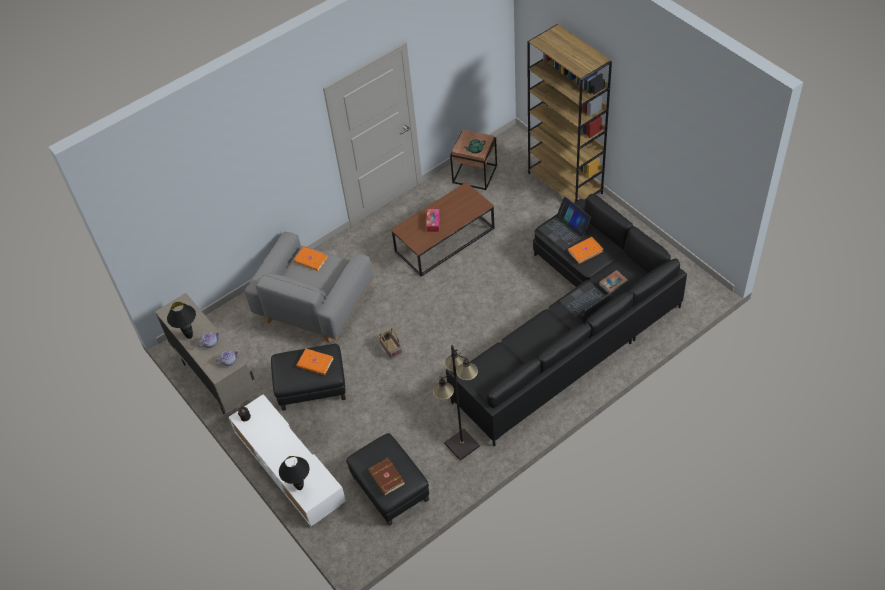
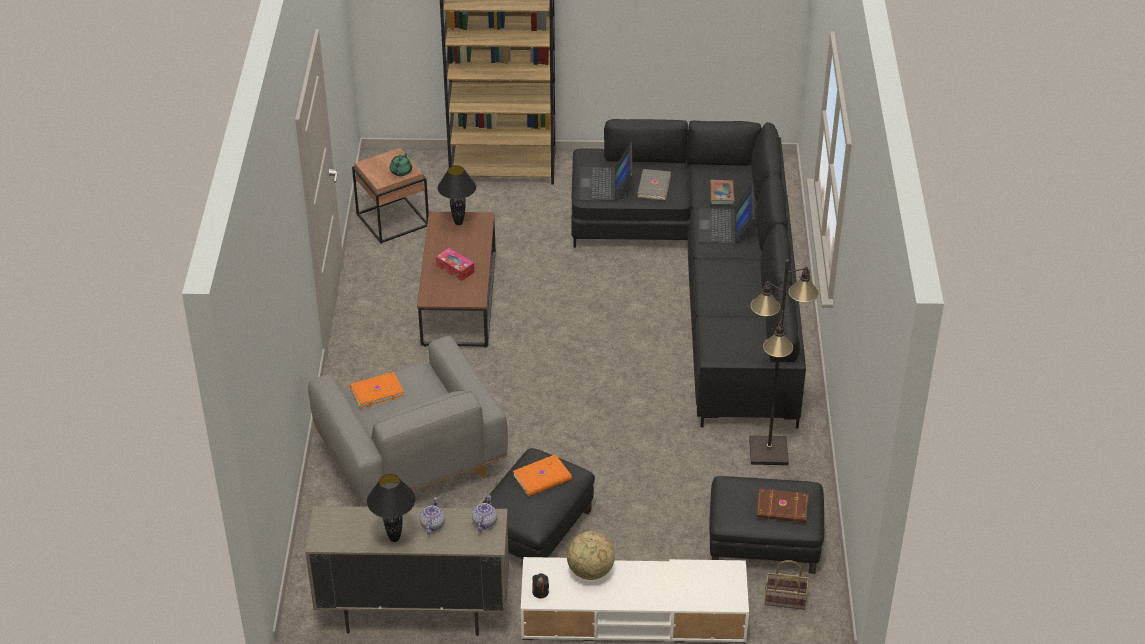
camera: 55 degrees left, 10 degrees down
black table lamp [279,456,309,490] -> black table lamp moved to [438,165,476,225]
basket [378,328,402,360] -> basket moved to [765,560,809,610]
laptop [538,197,591,250] -> laptop turned 90 degrees clockwise [579,142,632,200]
orange book [568,237,603,264] -> grey book [637,169,671,200]
none -> globe [567,531,615,580]

